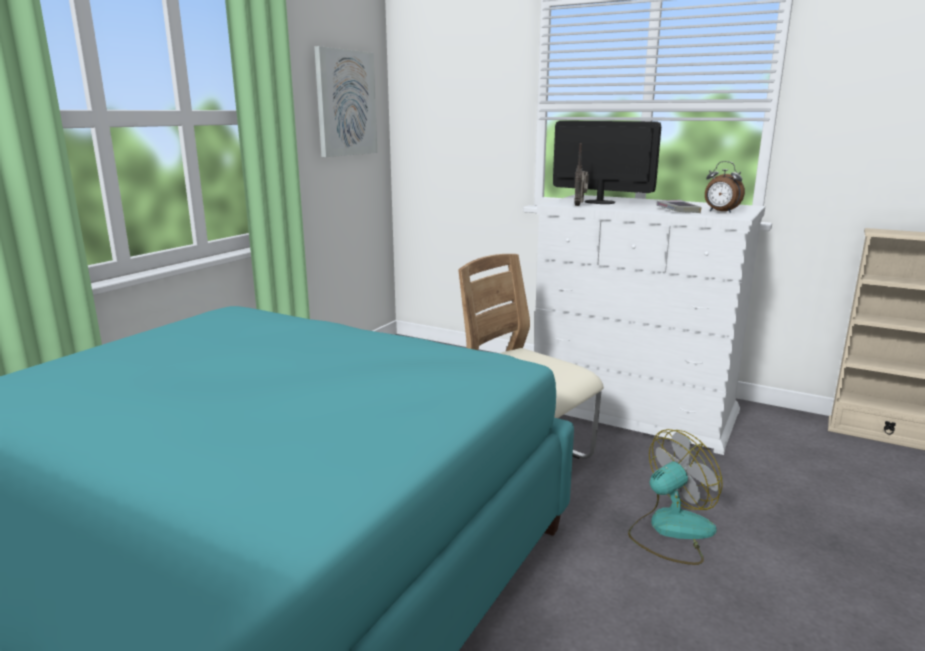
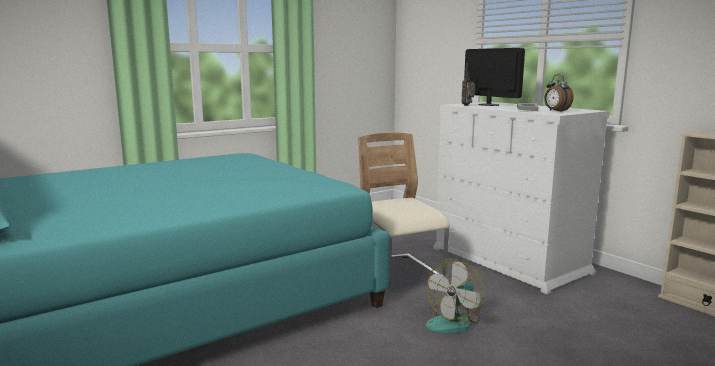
camera: 25 degrees right, 5 degrees down
picture [314,46,377,157] -> none
fan [628,429,723,565] -> fan turned 135 degrees clockwise [426,259,484,333]

